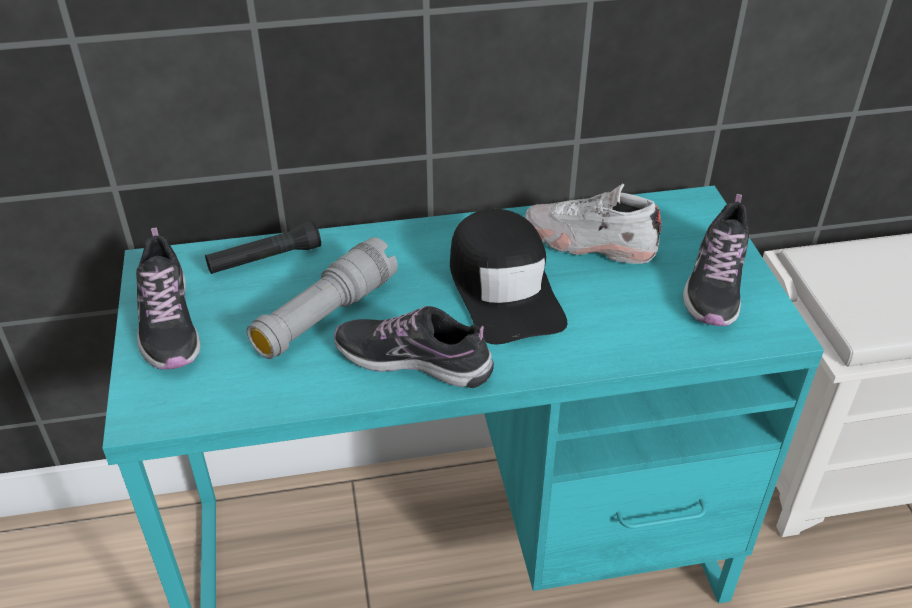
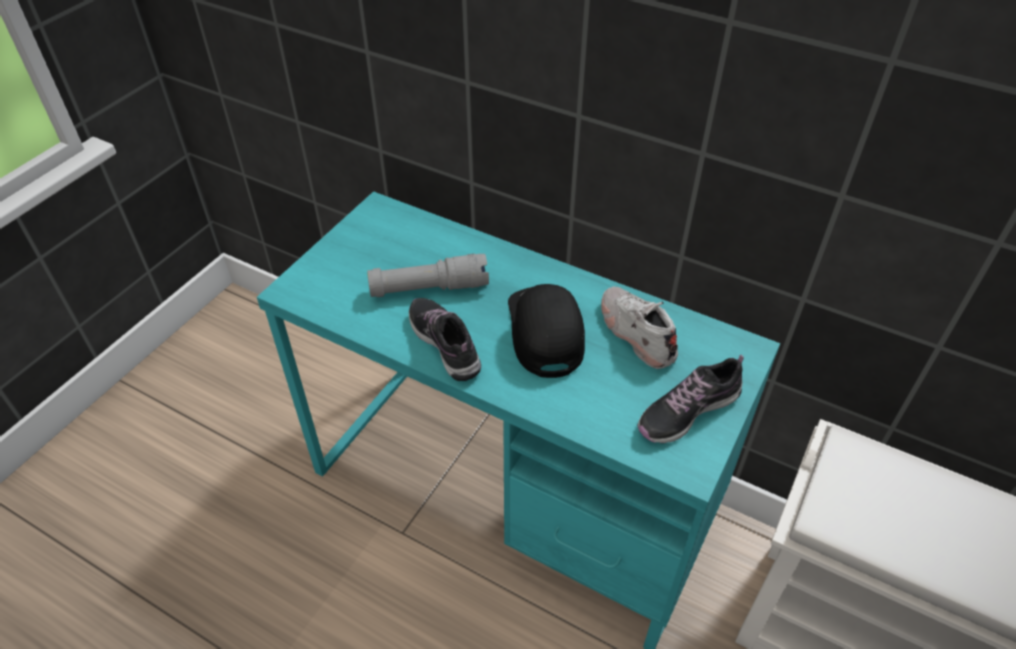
camera: 40 degrees right, 5 degrees up
shoe [136,228,201,370] -> none
black flashlight [205,220,321,274] -> none
black cap [450,209,567,345] -> black cap turned 150 degrees clockwise [508,284,585,378]

